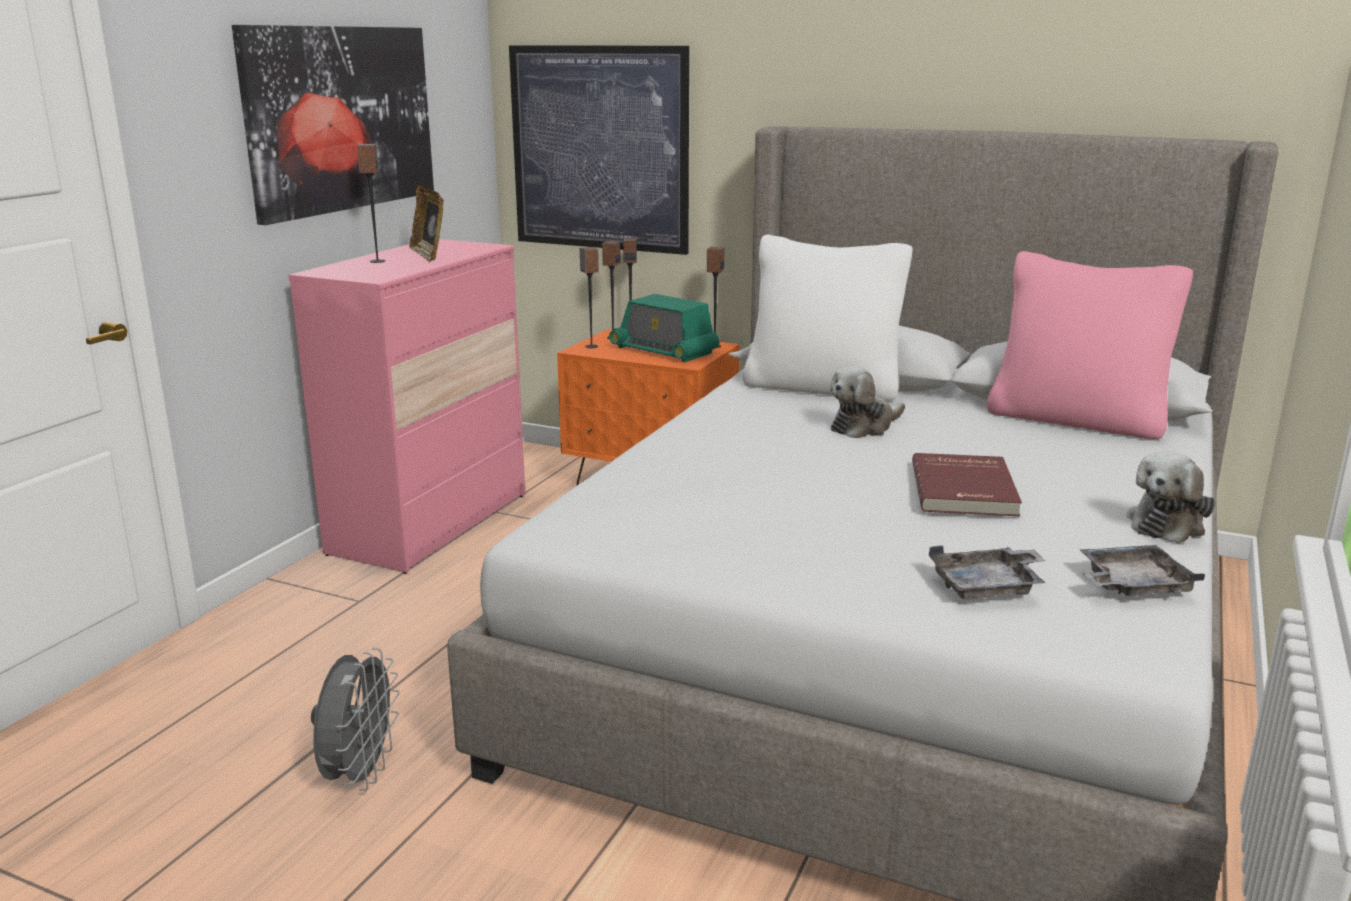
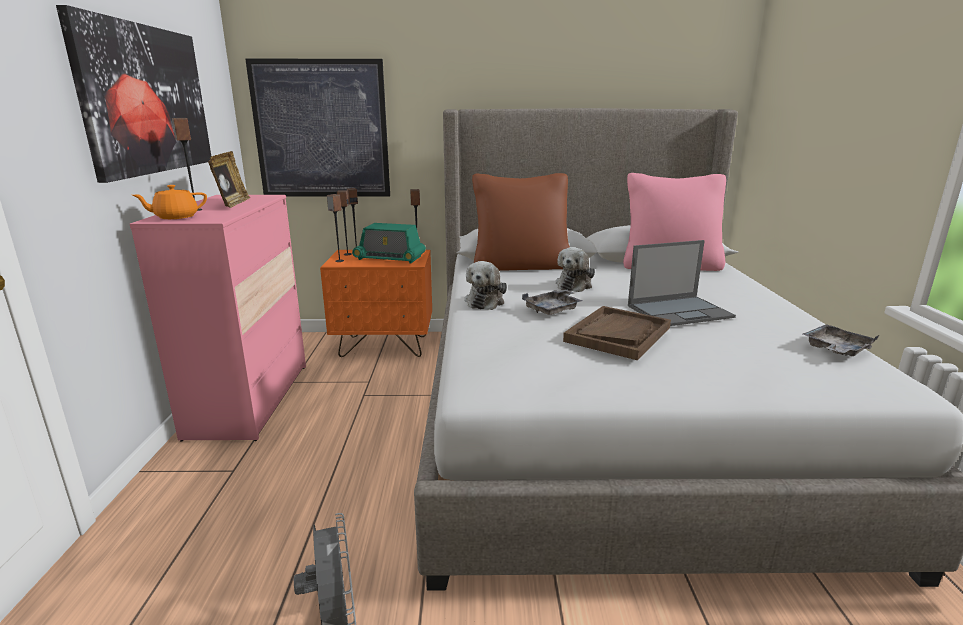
camera: 25 degrees left, 0 degrees up
picture frame [409,185,444,262] -> picture frame turned 135 degrees counterclockwise [208,151,250,208]
white pillow [743,235,912,401] -> brown pillow [472,173,570,271]
red book [912,453,1022,516] -> laptop [628,240,736,326]
grey tray [929,545,1045,599] -> grey tray moved to [522,290,583,315]
plush toy [1126,452,1215,543] -> plush toy moved to [464,261,507,310]
none -> orange teapot [132,185,207,219]
none -> brown tray [563,306,671,360]

